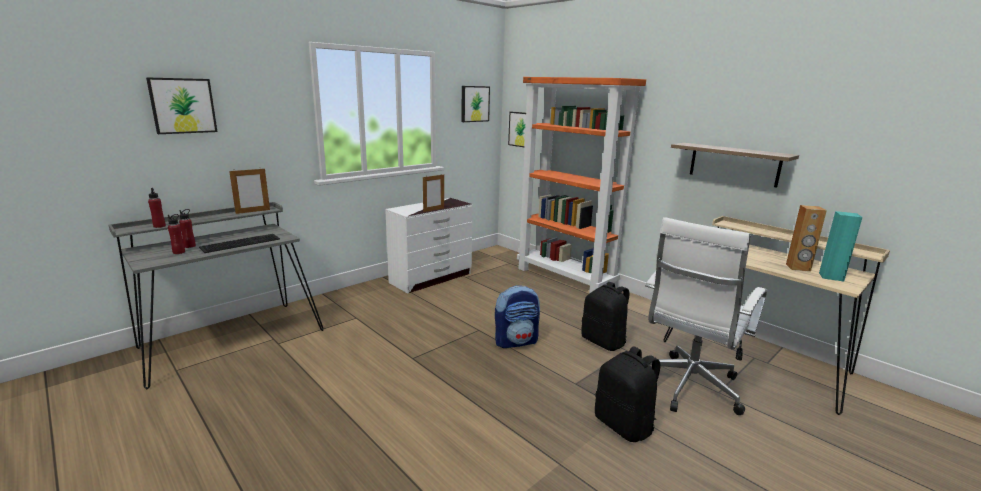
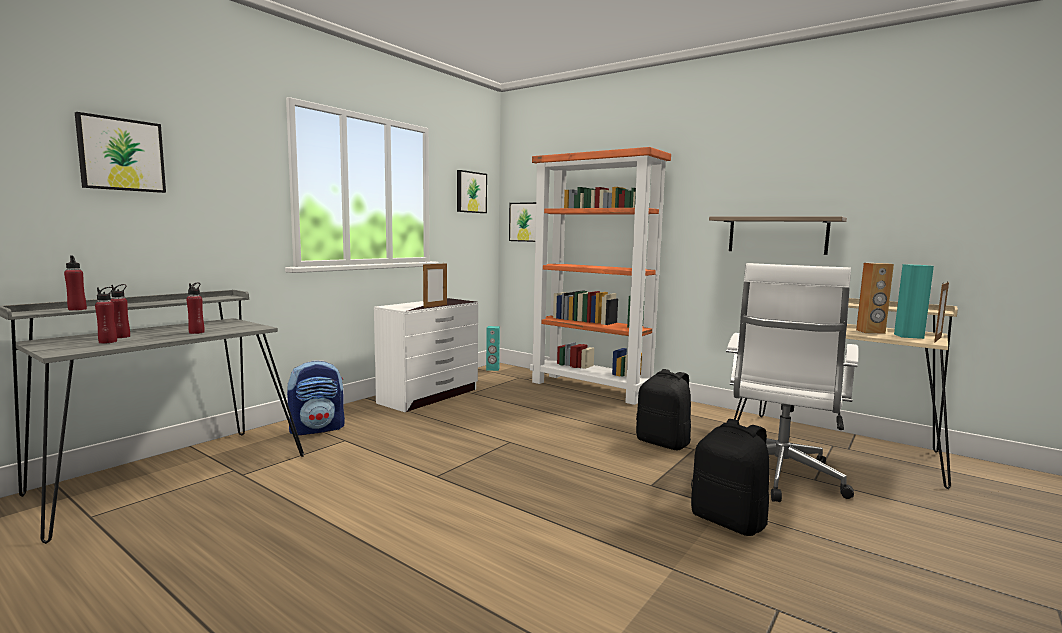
camera: 10 degrees left, 10 degrees down
keyboard [199,234,280,253] -> red bottle [186,283,205,334]
picture frame [229,167,270,214] -> picture frame moved to [934,281,949,343]
backpack [495,285,540,348] -> backpack moved to [287,360,345,435]
none -> turquoise speaker [486,326,500,371]

